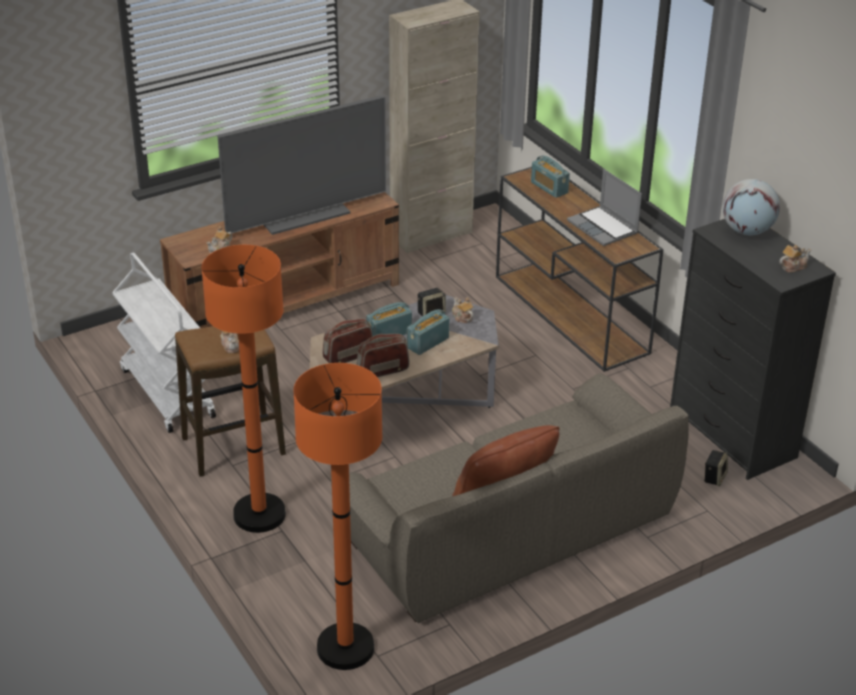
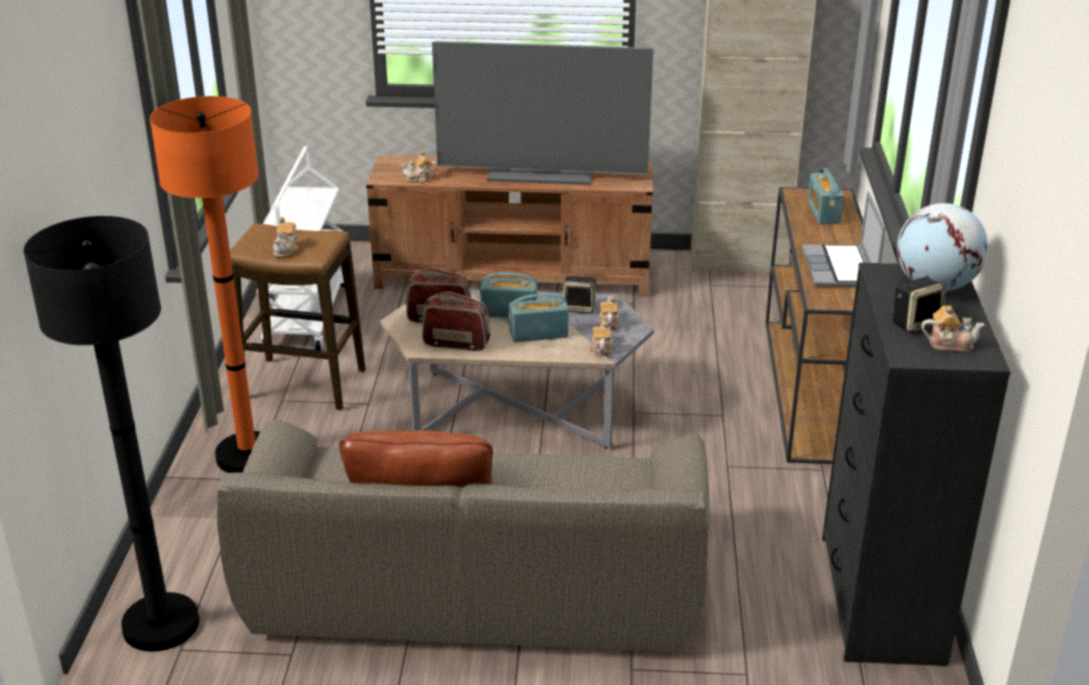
camera: 35 degrees right, 5 degrees down
orange floor lamp [293,363,382,670] -> black floor lamp [23,216,200,651]
speaker [704,450,728,486] -> speaker moved to [893,277,946,333]
none -> teapot [590,321,612,356]

